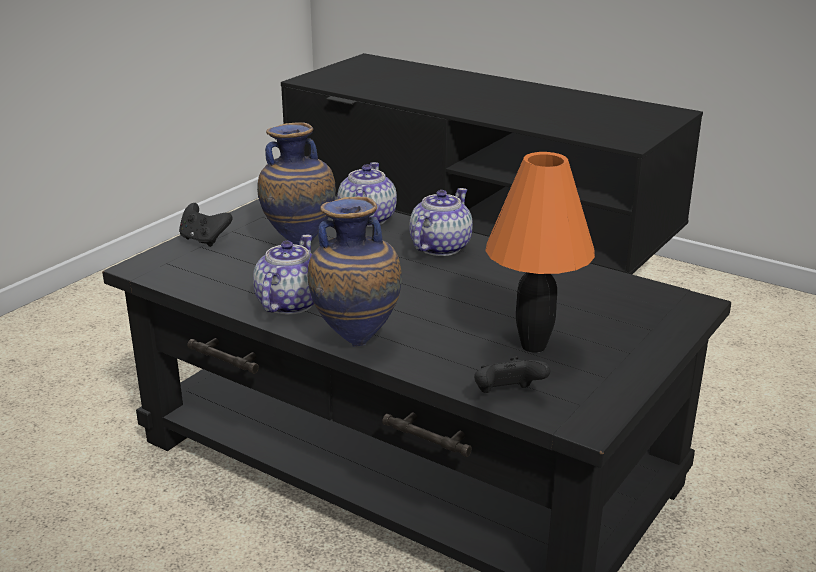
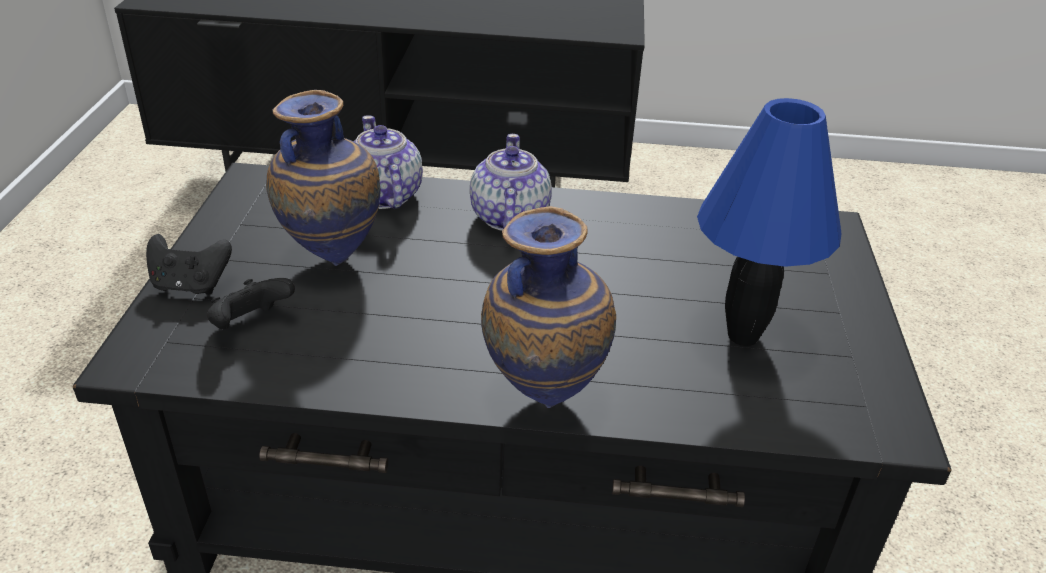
camera: 30 degrees left, 10 degrees up
teapot [253,235,314,314] -> none
black game controller [474,357,550,393] -> black game controller moved to [207,278,295,329]
orange table lamp [485,152,595,353] -> blue table lamp [697,98,842,346]

